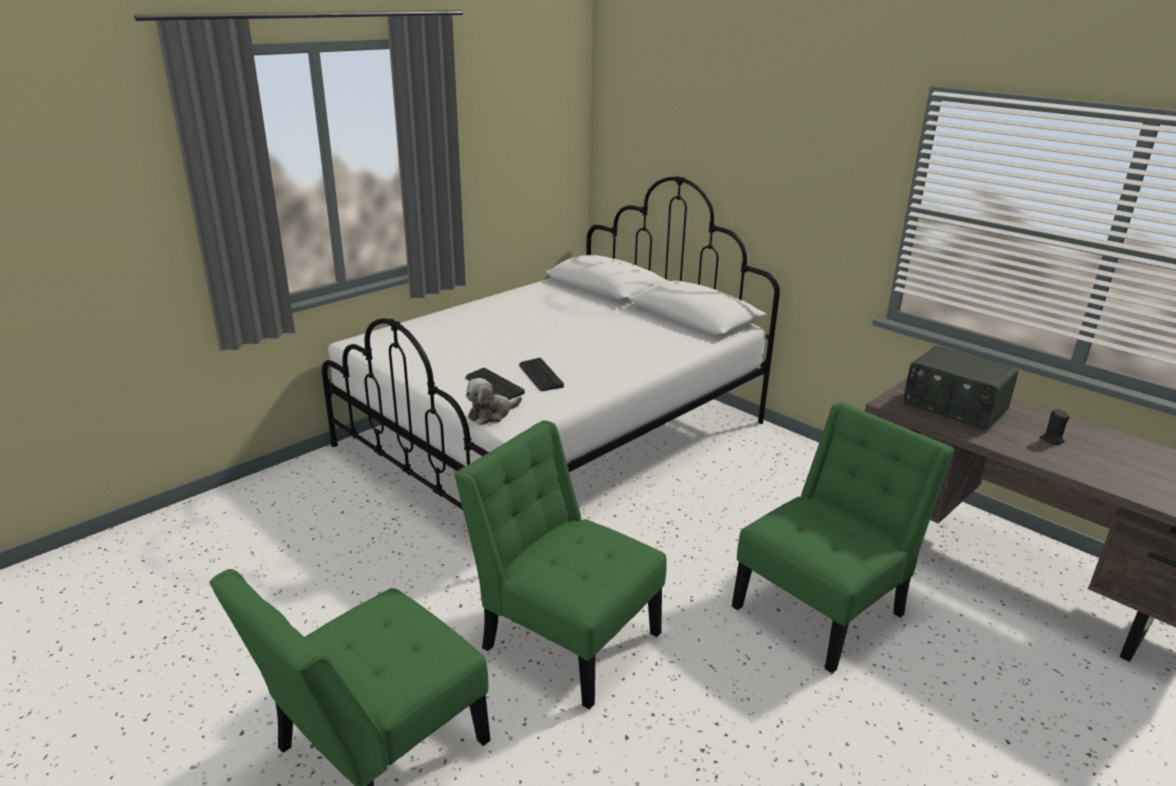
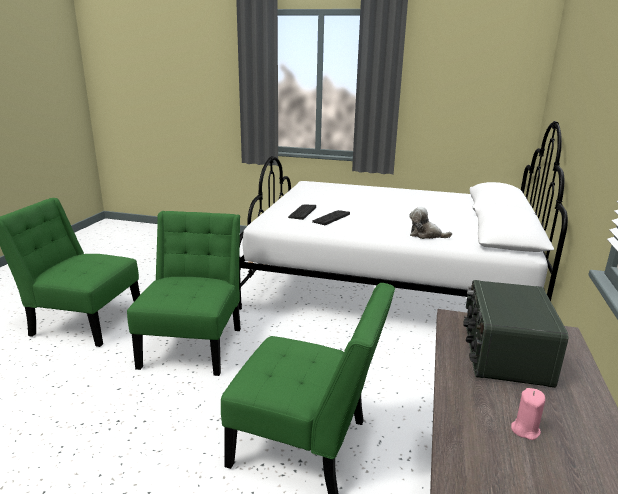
camera: 60 degrees right, 5 degrees down
plush toy [466,378,522,425] -> plush toy moved to [409,207,452,239]
black candle [1040,409,1070,445] -> pink candle [511,388,545,440]

